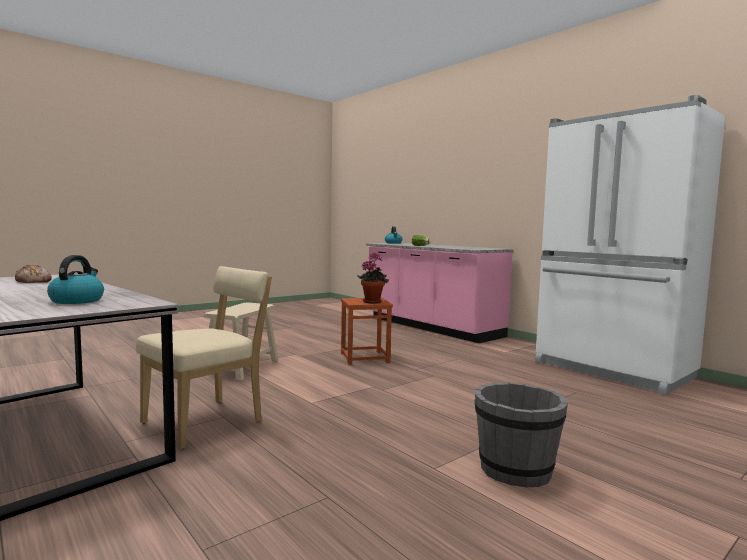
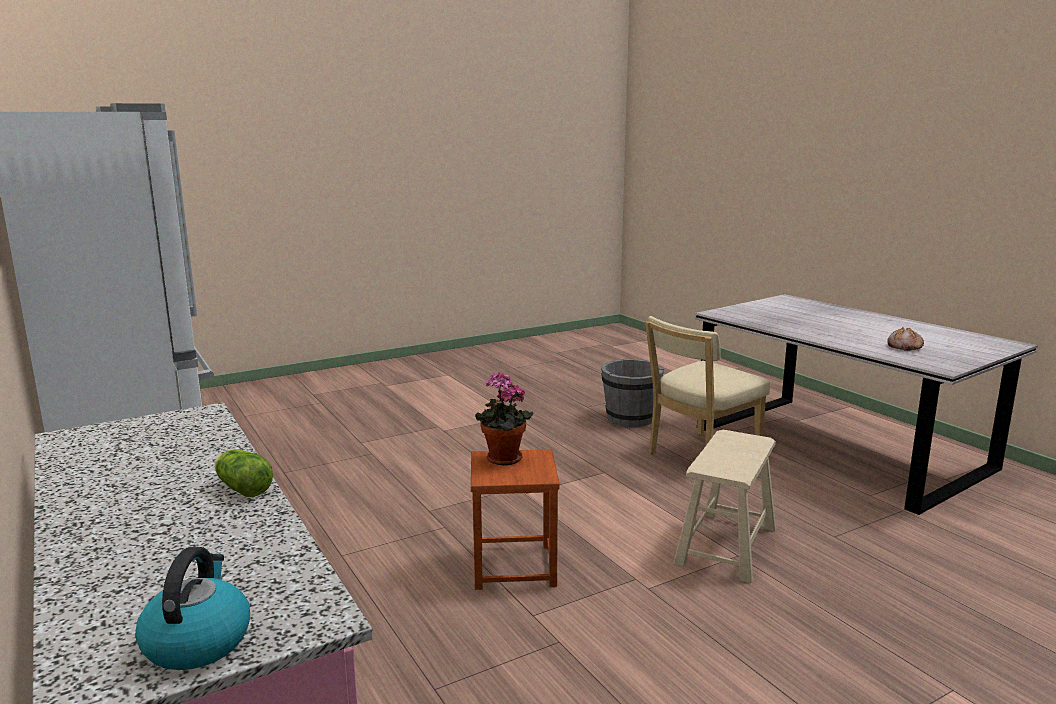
camera: 170 degrees left, 10 degrees up
kettle [47,255,104,304] -> none
grey bucket [475,382,568,488] -> grey bucket moved to [601,359,664,427]

